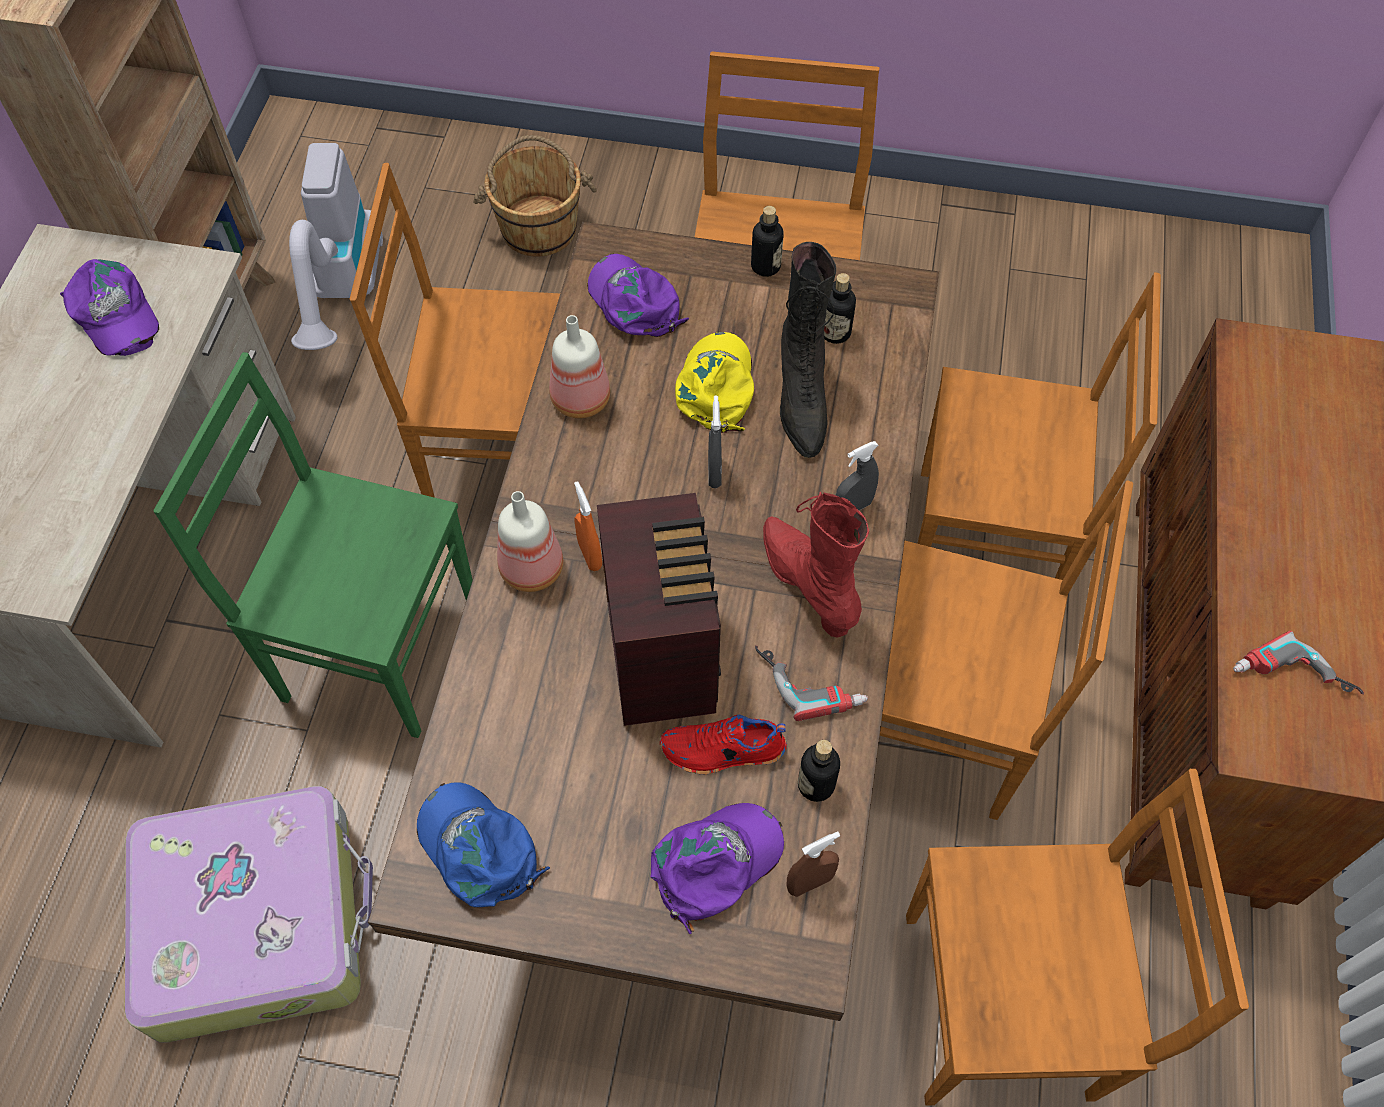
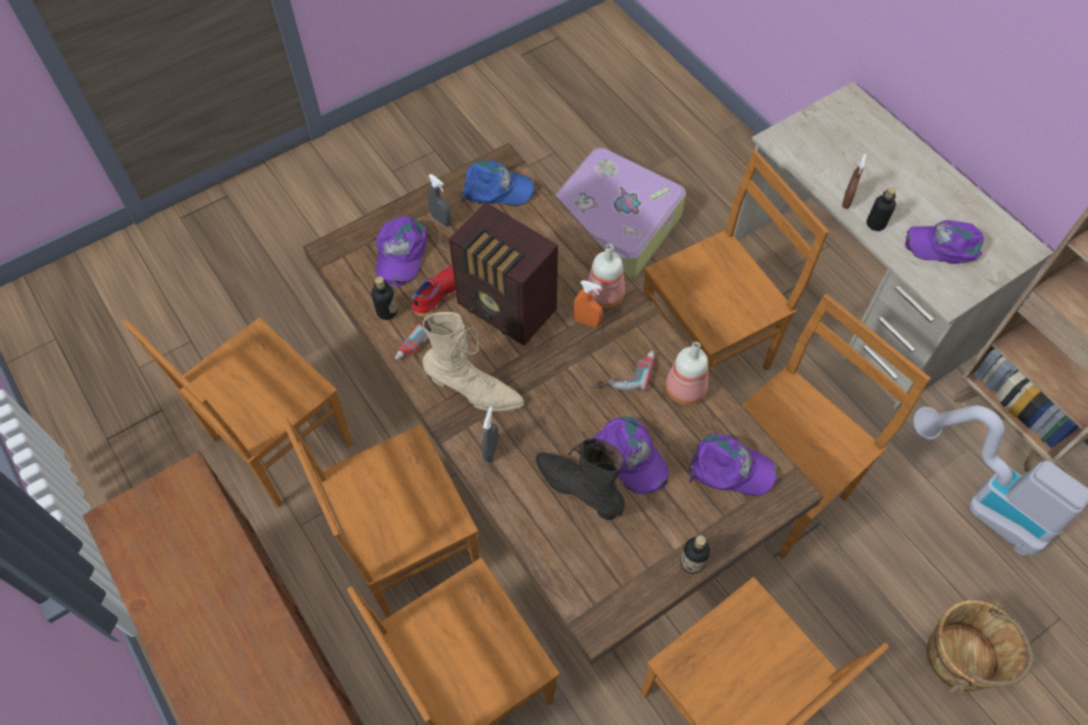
camera: 135 degrees right, 0 degrees up
green chair [154,352,473,738] -> brown chair [643,150,829,371]
yellow cap [675,332,754,433] -> purple cap [592,417,669,494]
grey spray bottle [708,396,722,488] -> grey spray bottle moved to [428,174,451,227]
red boot [763,492,869,638] -> beige boot [423,312,524,411]
brown spray bottle [786,831,840,897] -> brown spray bottle moved to [842,154,867,209]
bottle [824,273,856,344] -> bottle moved to [867,187,896,231]
power drill [1233,630,1364,694] -> power drill moved to [591,351,655,391]

